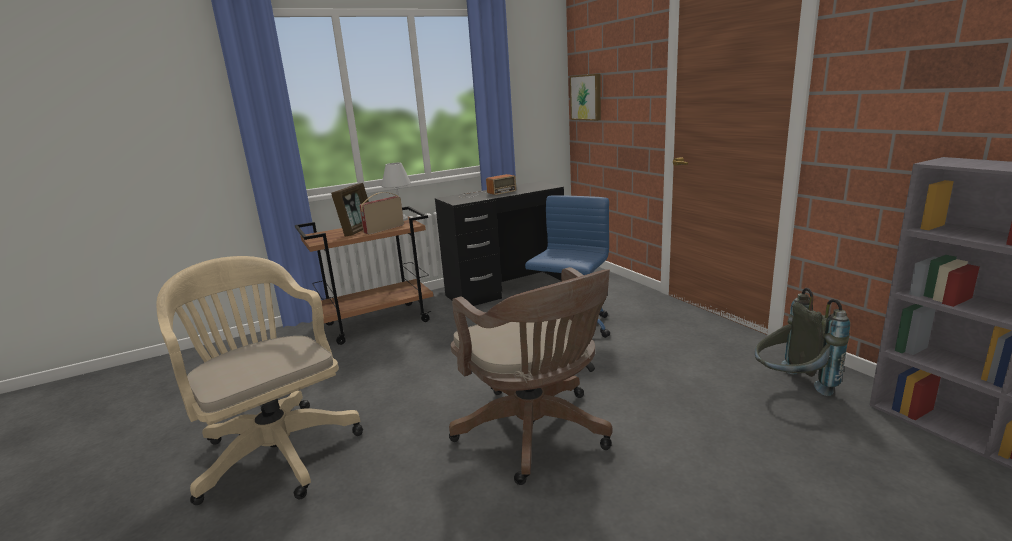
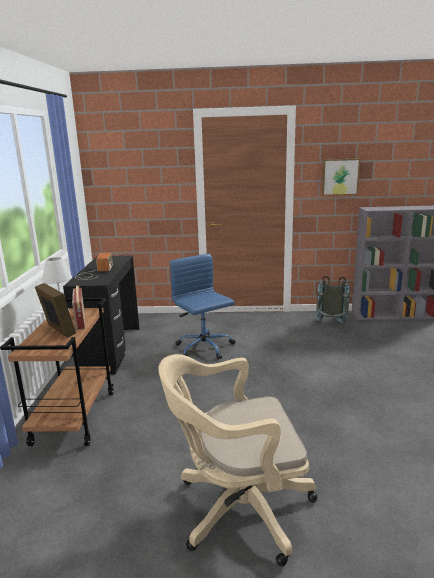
camera: 60 degrees left, 0 degrees up
brown office chair [449,267,612,485] -> none
picture [570,74,601,121] -> picture moved to [322,159,360,196]

